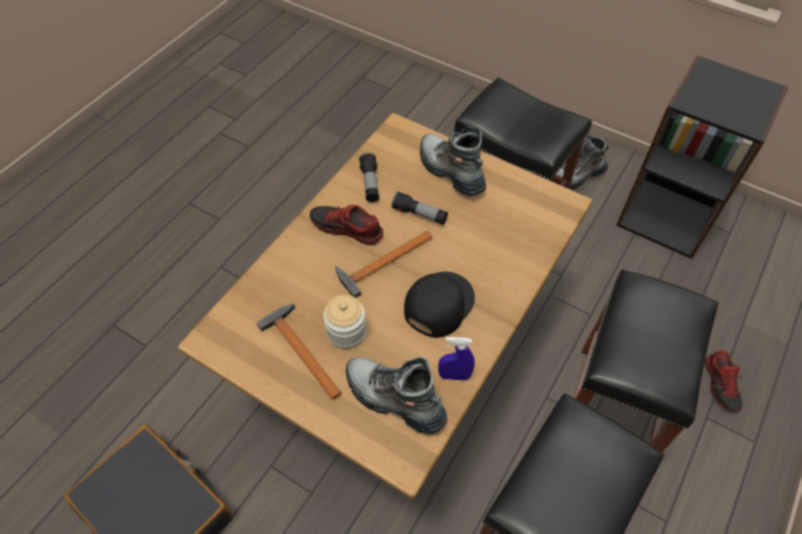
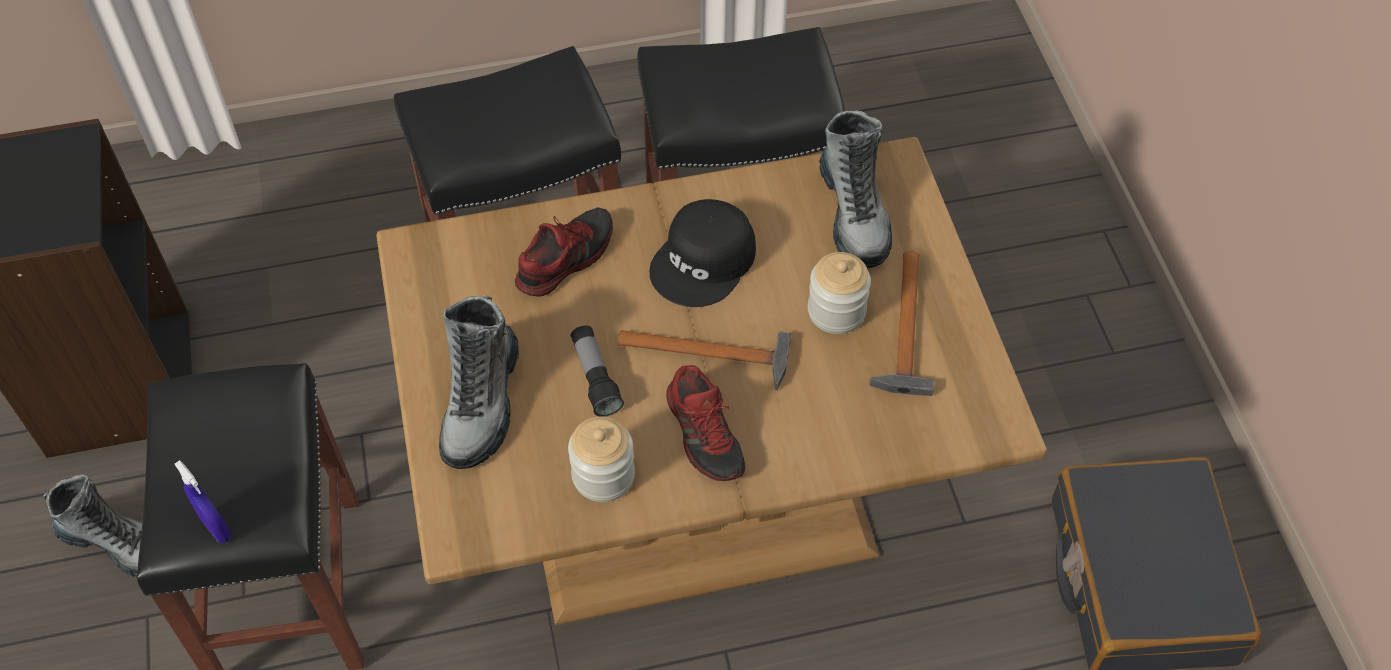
camera: 135 degrees left, 0 degrees up
flashlight [359,153,379,202] -> jar [568,416,635,502]
black cap [404,272,475,338] -> black cap turned 45 degrees counterclockwise [650,199,756,307]
blue spray bottle [438,337,475,380] -> blue spray bottle moved to [175,460,231,543]
shoe [705,350,743,412] -> shoe moved to [515,207,613,297]

